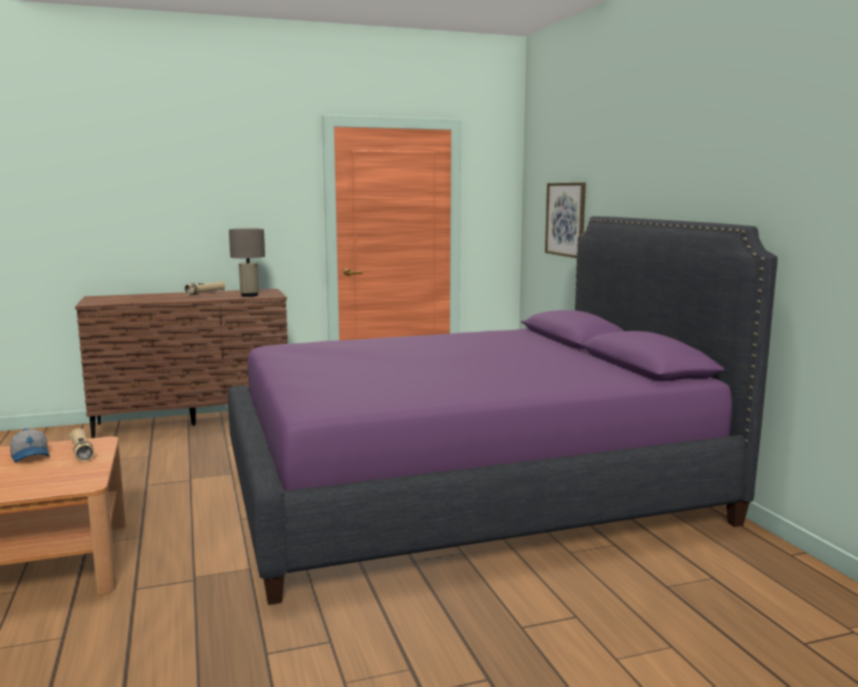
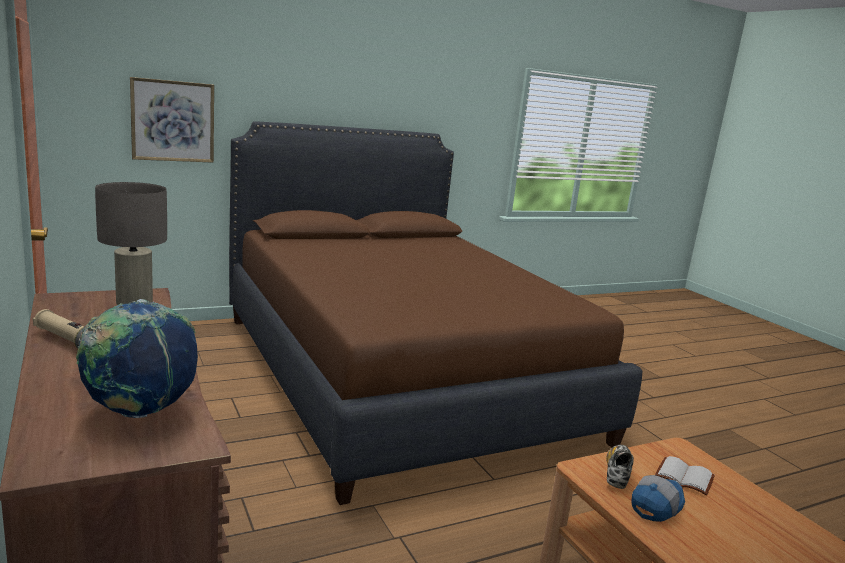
camera: 100 degrees left, 5 degrees up
beige flashlight [69,428,94,461] -> shoe [606,445,634,489]
purple bed [228,216,778,605] -> brown bed [229,121,642,505]
none -> globe [76,299,198,418]
none -> white book [655,456,715,495]

